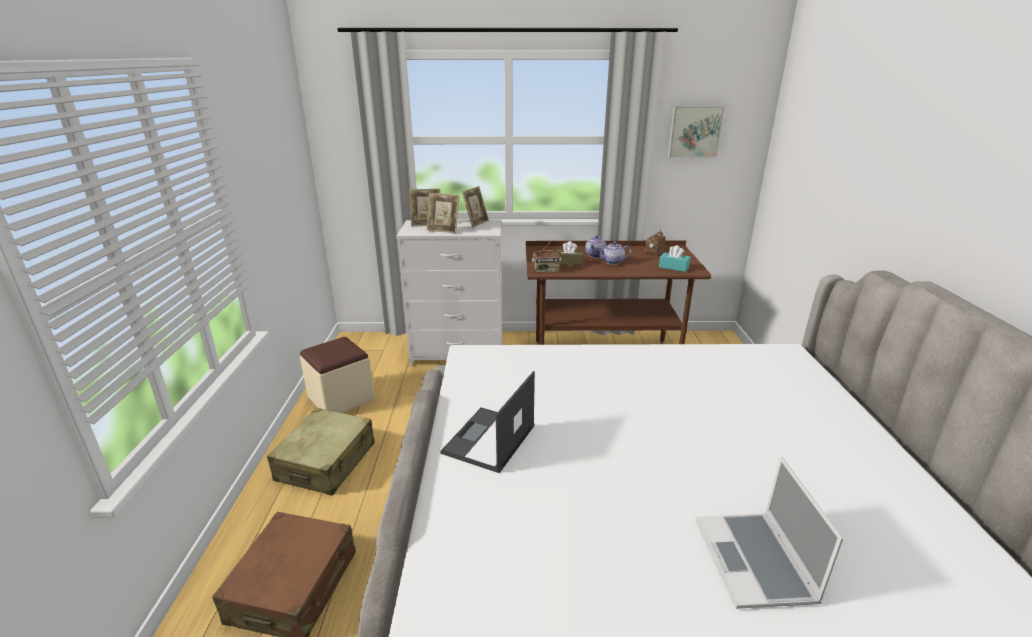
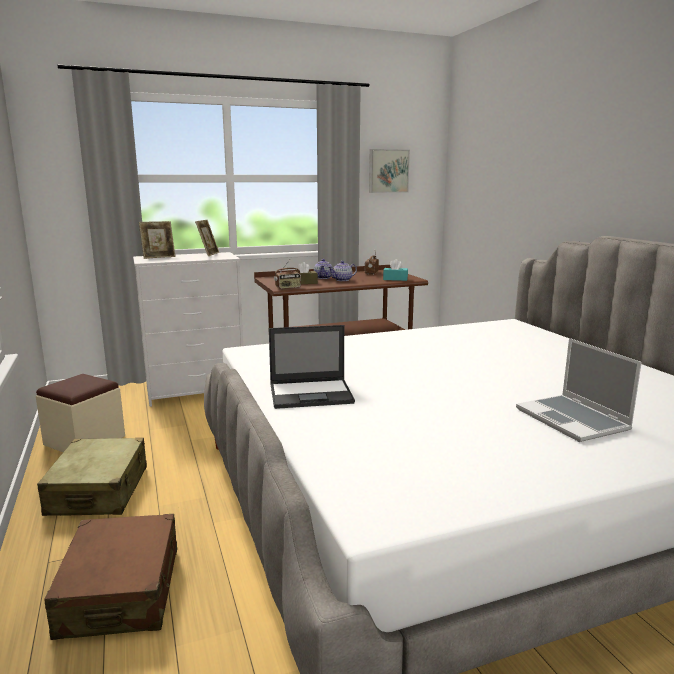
camera: 20 degrees left, 10 degrees down
picture frame [427,193,459,233] -> none
laptop [440,371,535,473] -> laptop turned 105 degrees counterclockwise [269,325,355,409]

